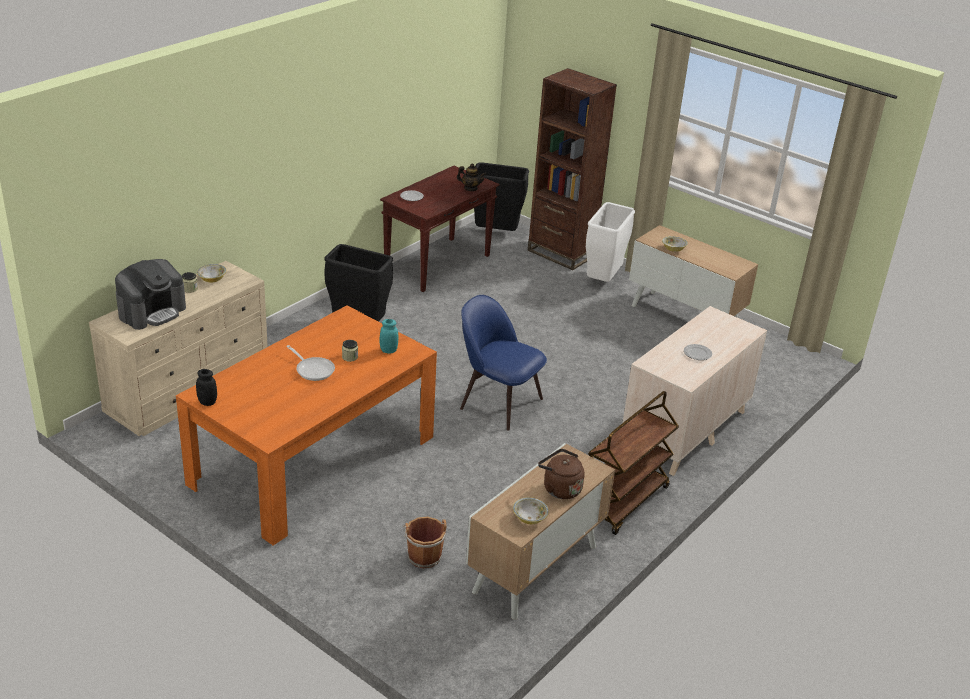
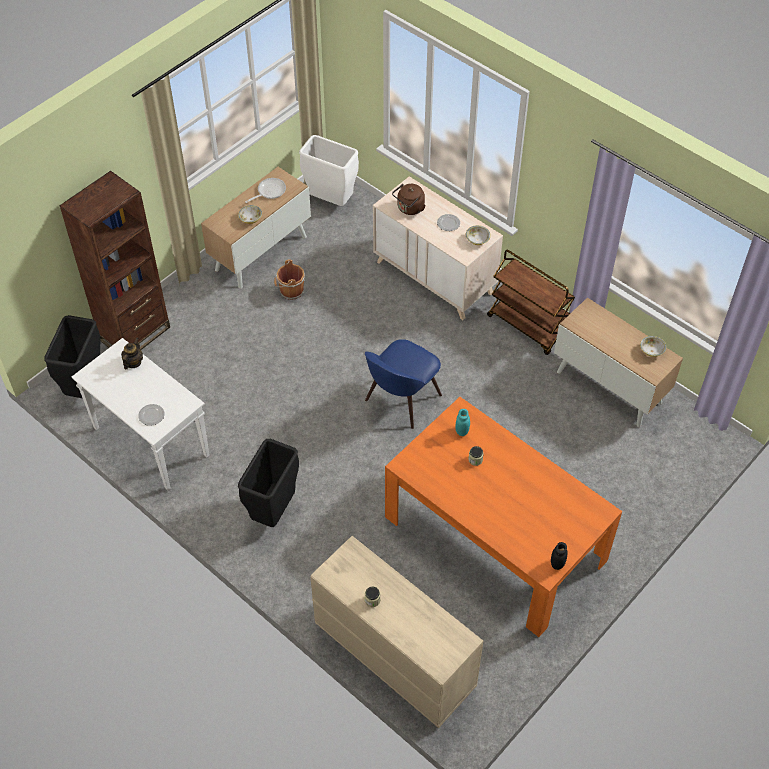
camera: 85 degrees left, 20 degrees up
coffee machine [115,259,186,330] -> none
bowl [197,264,227,283] -> bowl moved to [466,225,491,245]
frying pan [286,345,335,381] -> frying pan moved to [245,178,286,203]
brown console table [380,166,499,292] -> white console table [72,338,209,490]
brown bucket [403,517,447,569] -> brown bucket moved to [274,259,305,300]
brown kettle [538,449,585,499] -> brown kettle moved to [392,184,426,215]
white trash can [586,202,635,282] -> white trash can moved to [299,135,359,206]

